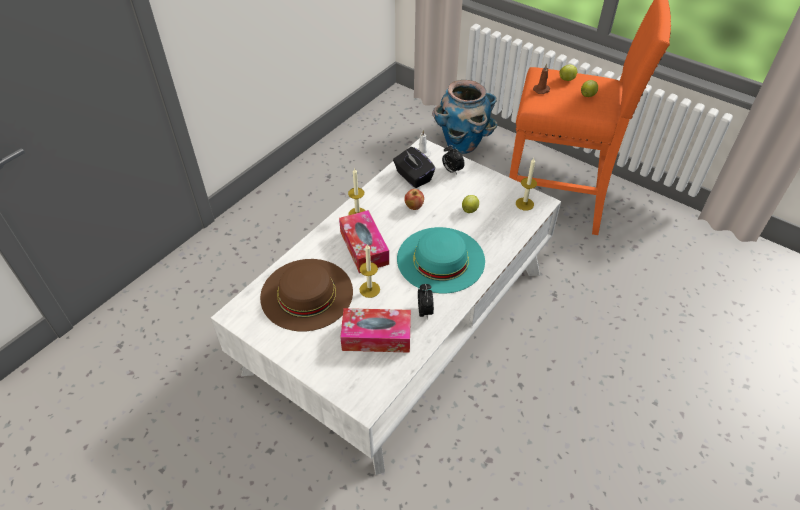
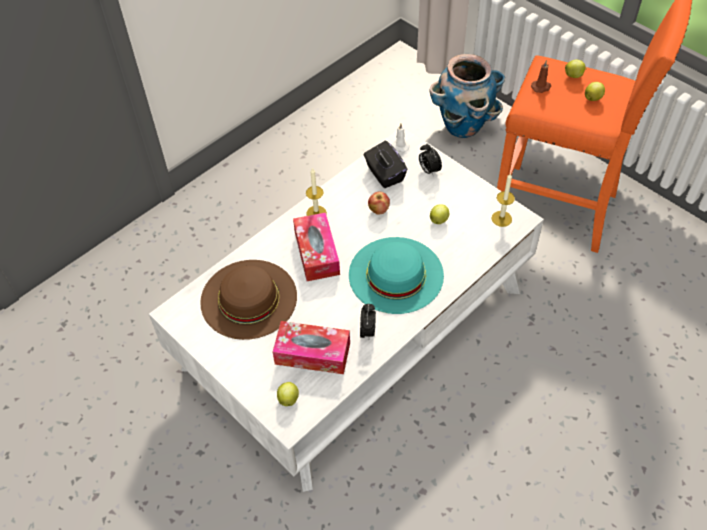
camera: 10 degrees right, 5 degrees up
candle [359,244,380,298] -> none
none -> apple [277,382,299,406]

